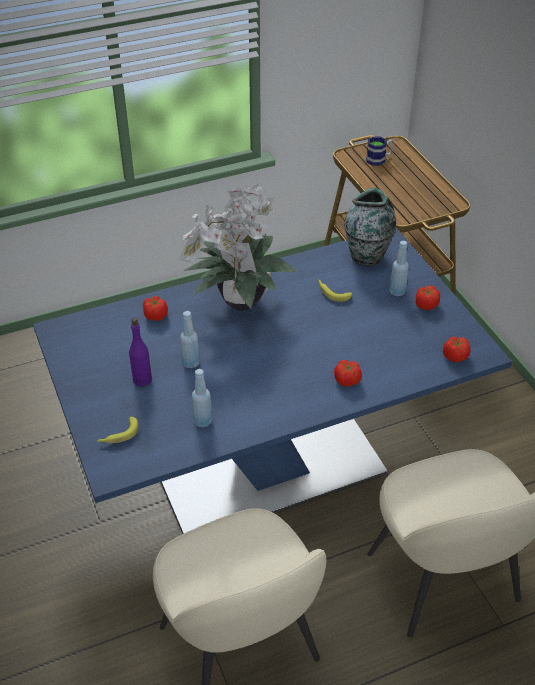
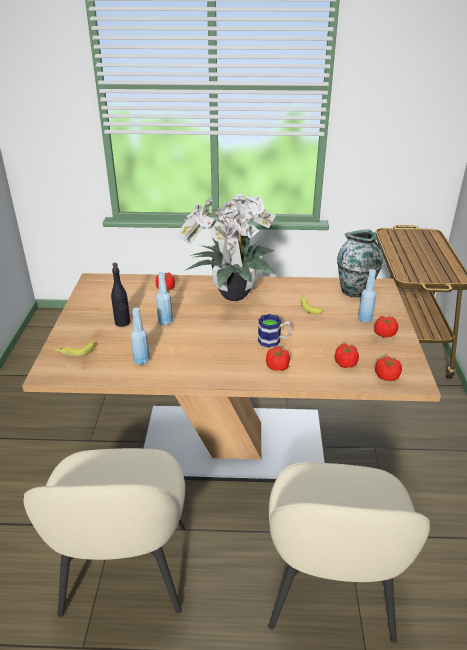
camera: 25 degrees right, 10 degrees down
blue dining table [33,228,512,534] -> brown dining table [22,273,441,483]
purple bottle [129,318,152,386] -> black bottle [111,263,130,327]
mug [366,137,394,166] -> mug moved to [258,314,291,348]
none -> tomato [335,344,359,368]

